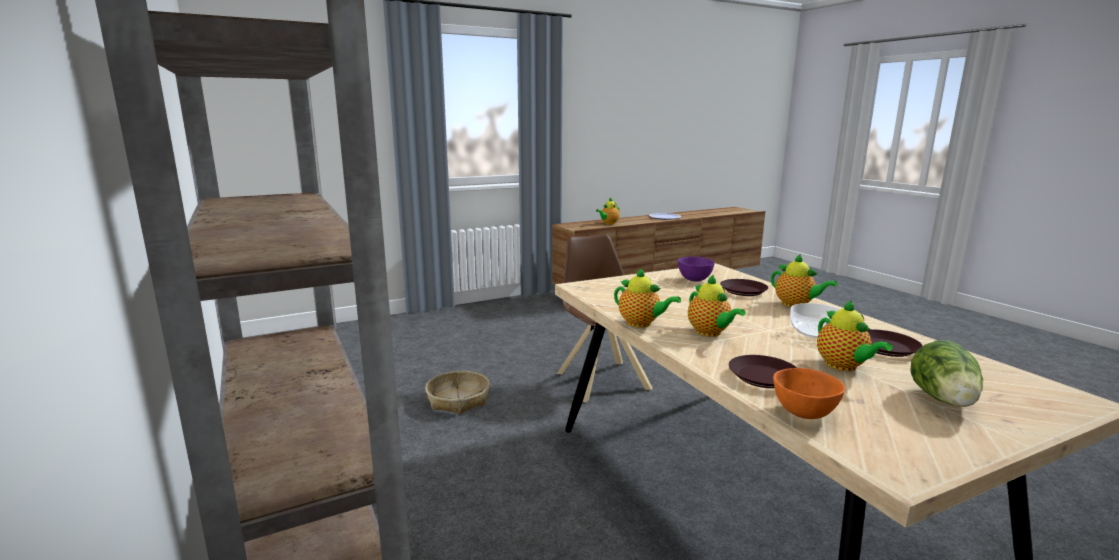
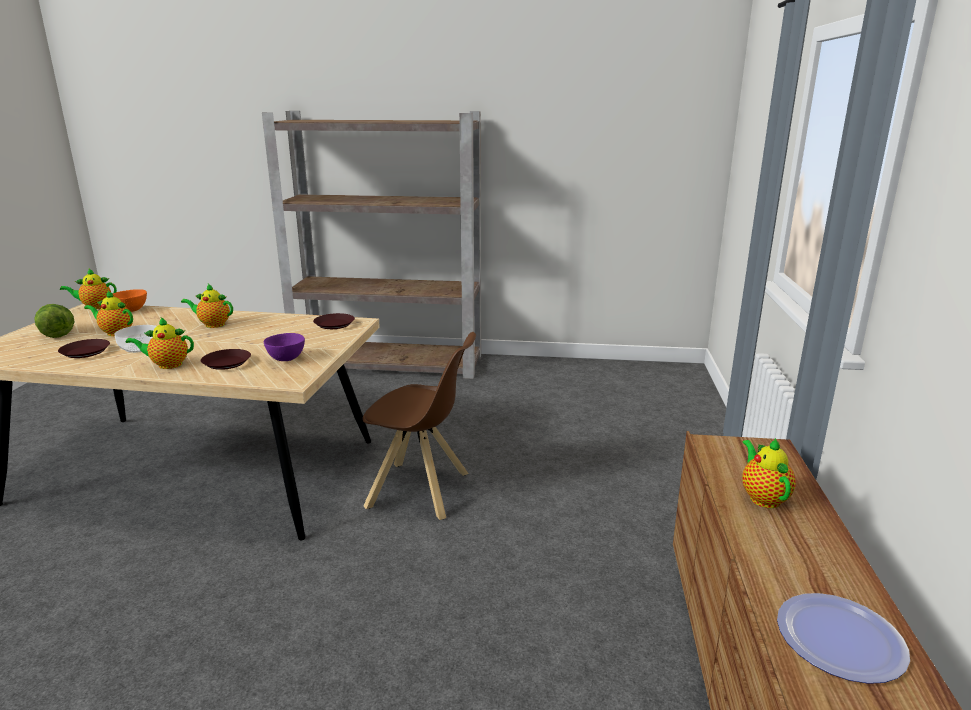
camera: 125 degrees right, 5 degrees up
basket [425,371,490,414] -> none
teapot [614,268,681,328] -> teapot moved to [60,268,117,309]
brown plate [729,355,797,388] -> brown plate moved to [313,313,355,329]

